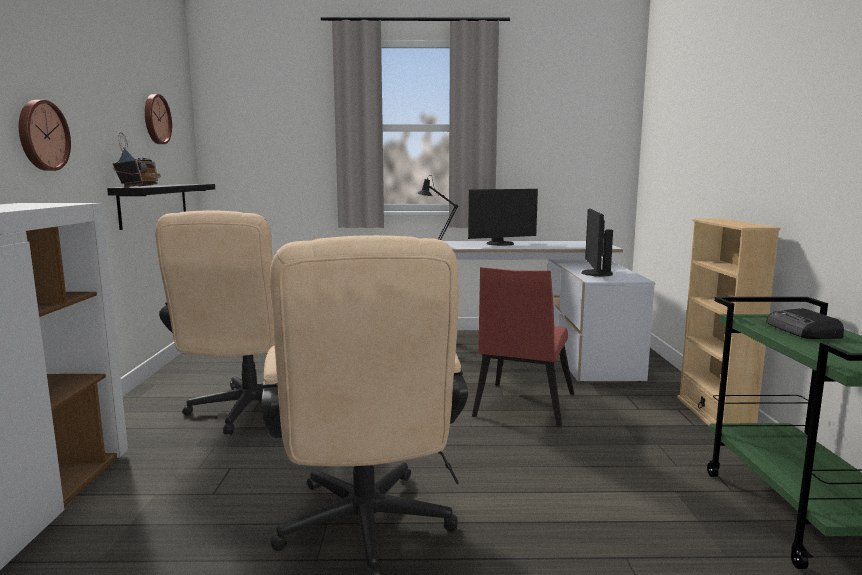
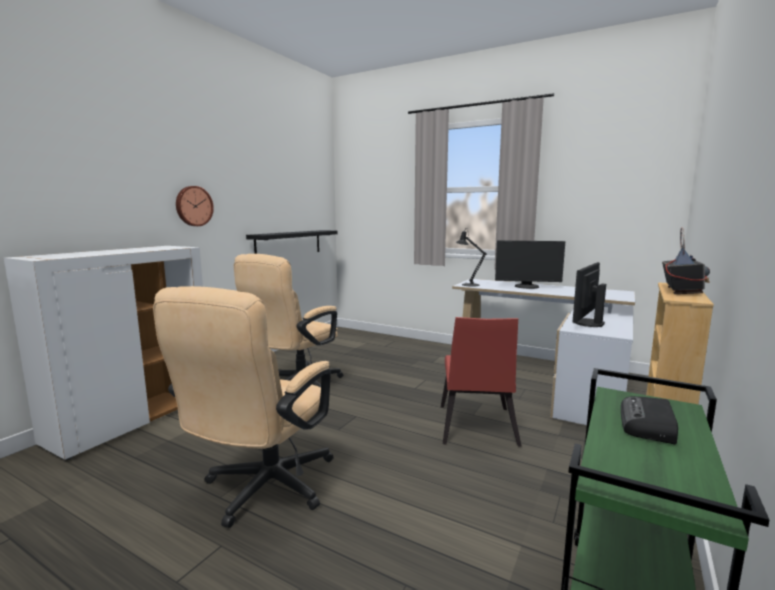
camera: 30 degrees right, 0 degrees up
radio [113,132,161,187] -> radio moved to [662,227,710,294]
wall clock [145,94,172,144] -> none
red chair [472,267,574,428] -> red chair turned 45 degrees counterclockwise [441,317,521,446]

